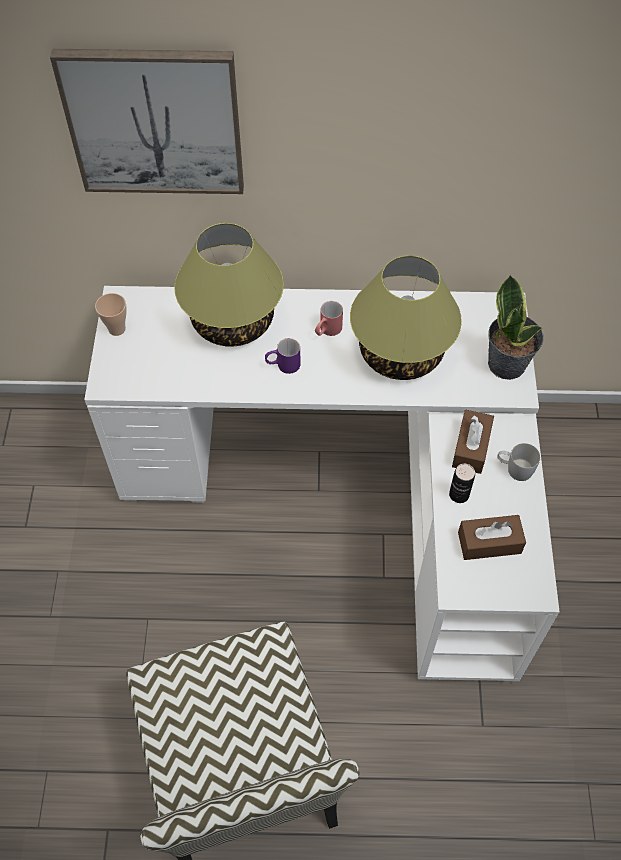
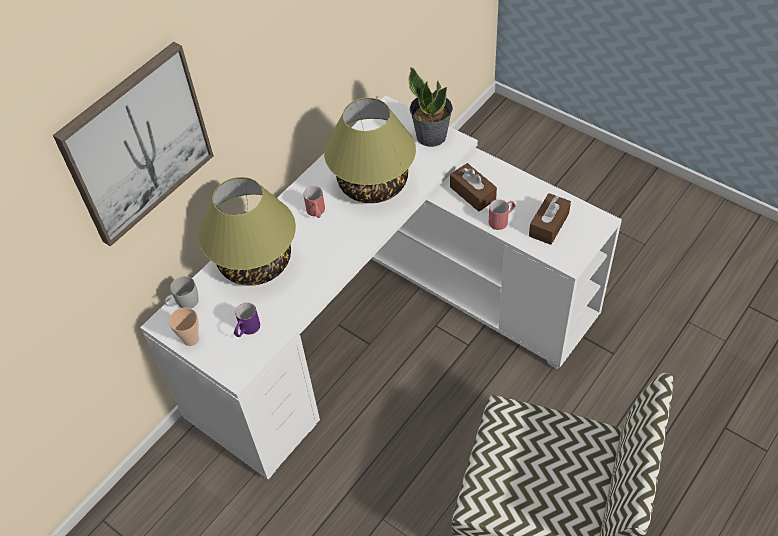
camera: 50 degrees left, 5 degrees down
purple mug [265,338,300,374] -> purple mug moved to [234,302,260,337]
can [449,464,475,503] -> red mug [489,199,515,230]
white mug [497,443,540,481] -> white mug moved to [164,276,199,308]

